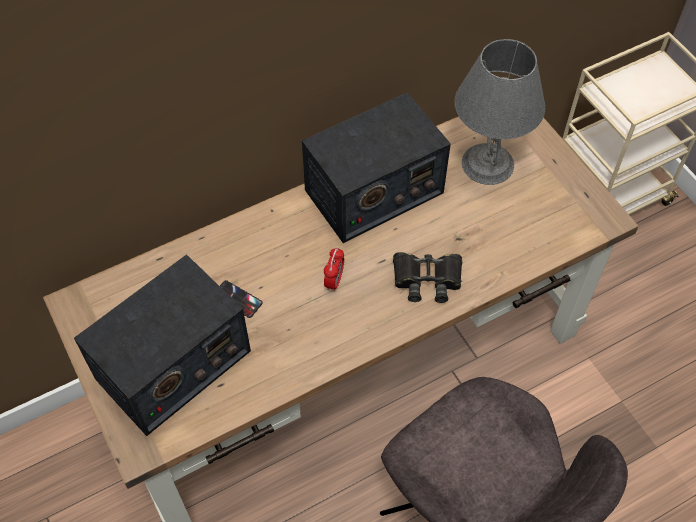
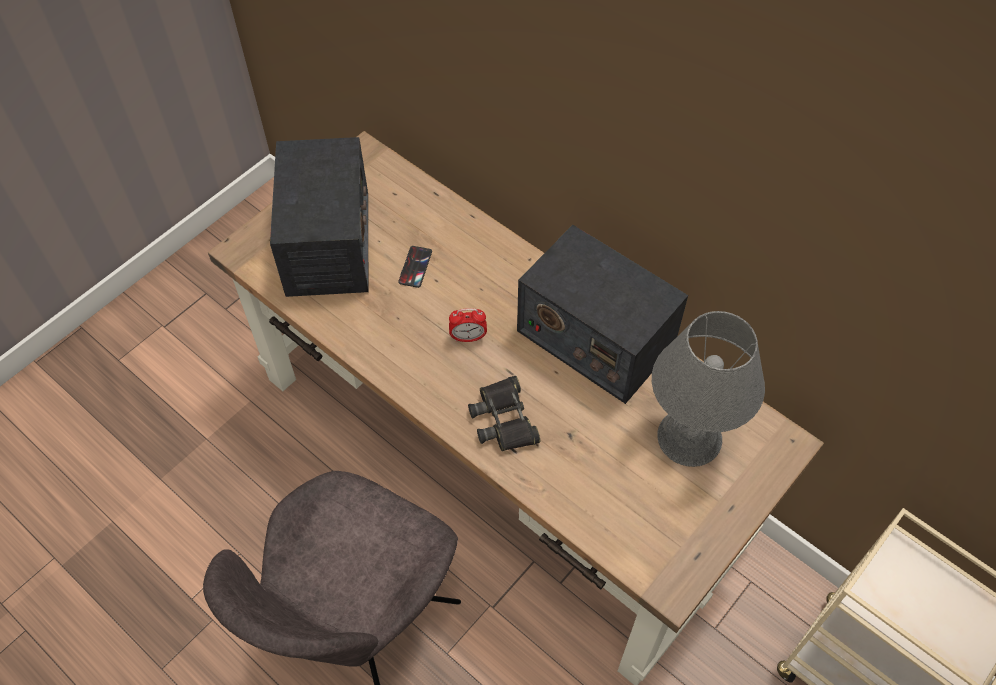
camera: 70 degrees right, 0 degrees up
radio [74,254,251,436] -> radio turned 120 degrees counterclockwise [270,137,368,297]

